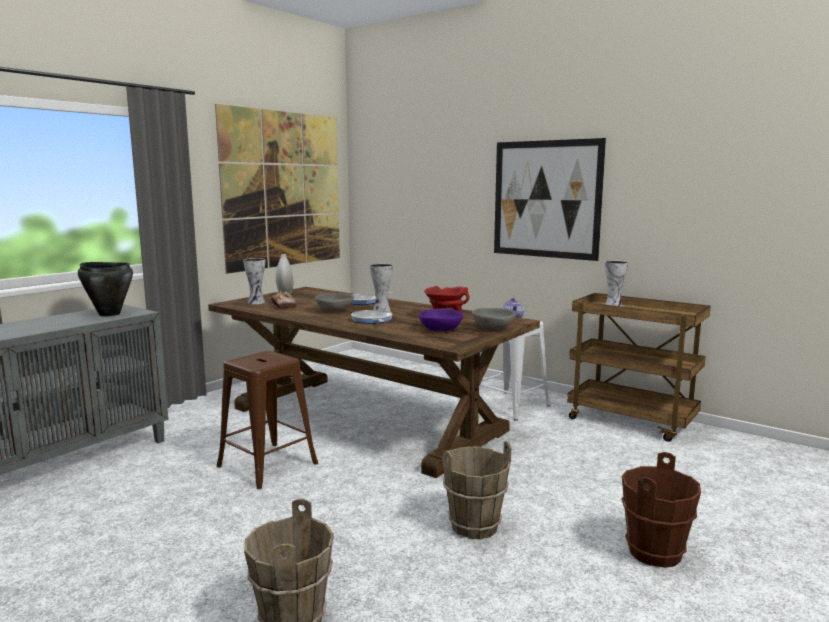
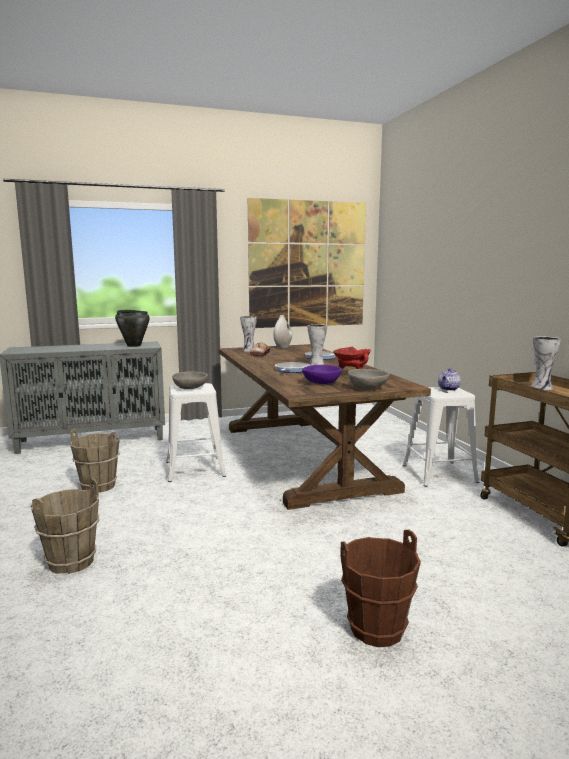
camera: 35 degrees right, 0 degrees up
brown stool [216,351,318,489] -> white stool [166,383,226,482]
grey bowl [315,293,354,312] -> grey bowl moved to [172,372,208,389]
brown bucket [442,441,511,539] -> brown bucket moved to [70,428,120,493]
picture [494,138,606,261] -> none

